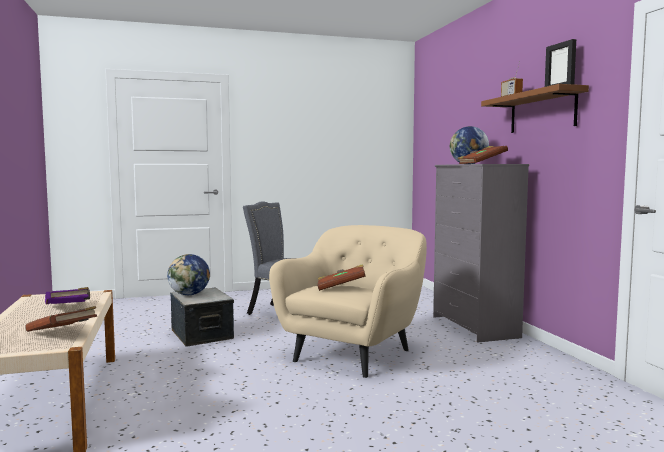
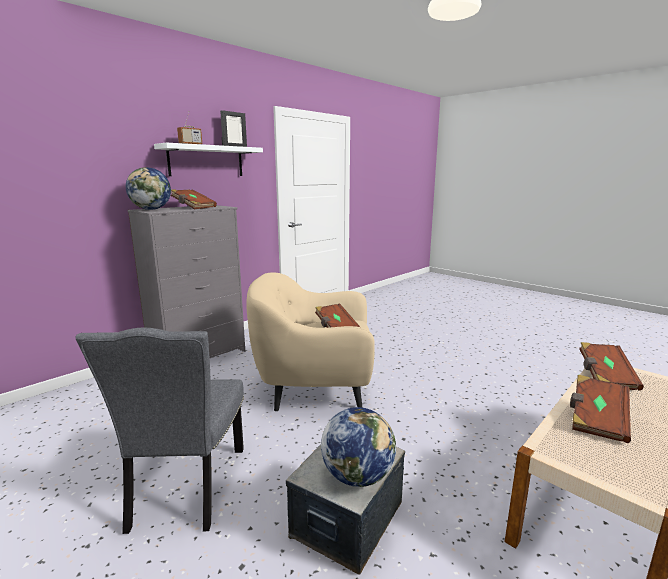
camera: 120 degrees left, 10 degrees up
purple book [45,287,90,305] -> brown book [570,375,631,443]
brown shelf [481,84,589,133] -> white shelf [154,143,263,176]

